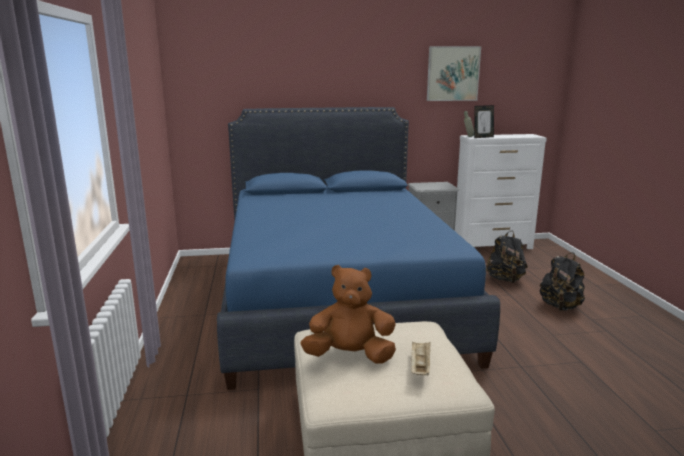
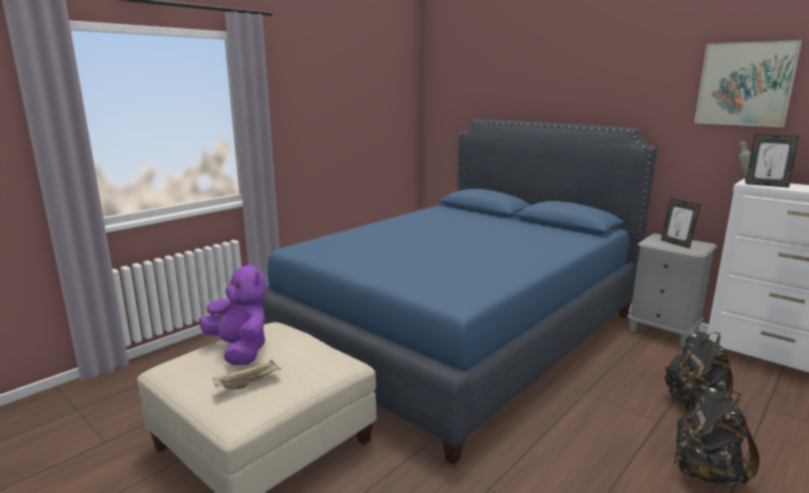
camera: 50 degrees right, 0 degrees up
brown plush toy [300,265,396,364] -> purple plush toy [199,261,266,365]
none -> picture frame [661,198,700,249]

